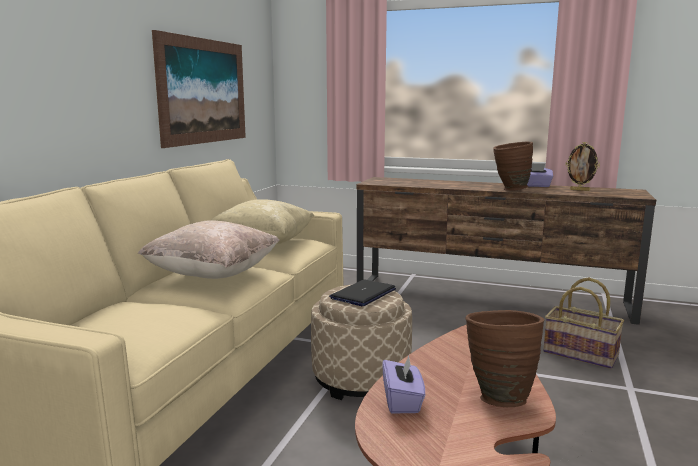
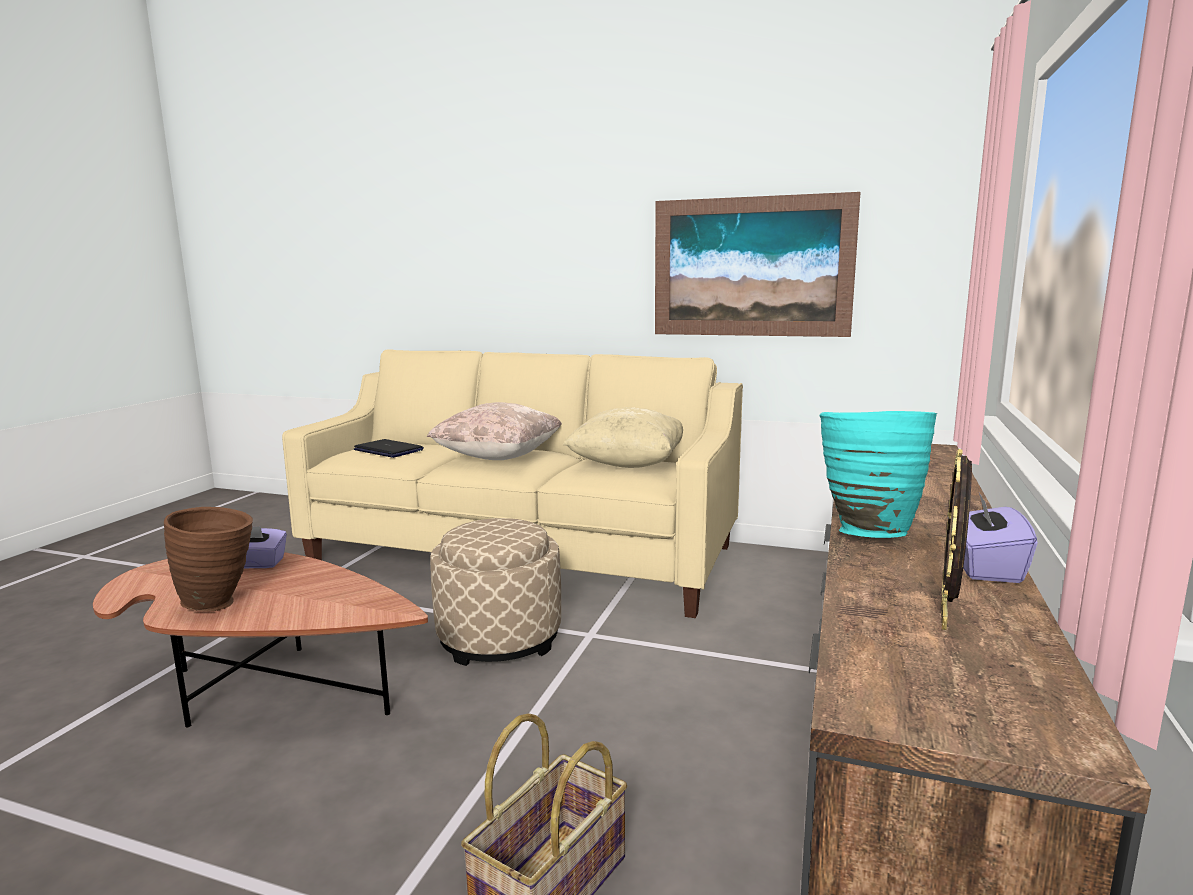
camera: 90 degrees right, 0 degrees up
laptop [329,280,396,306] -> laptop moved to [354,439,424,458]
brown vase [493,141,533,191] -> turquoise vase [819,411,937,538]

